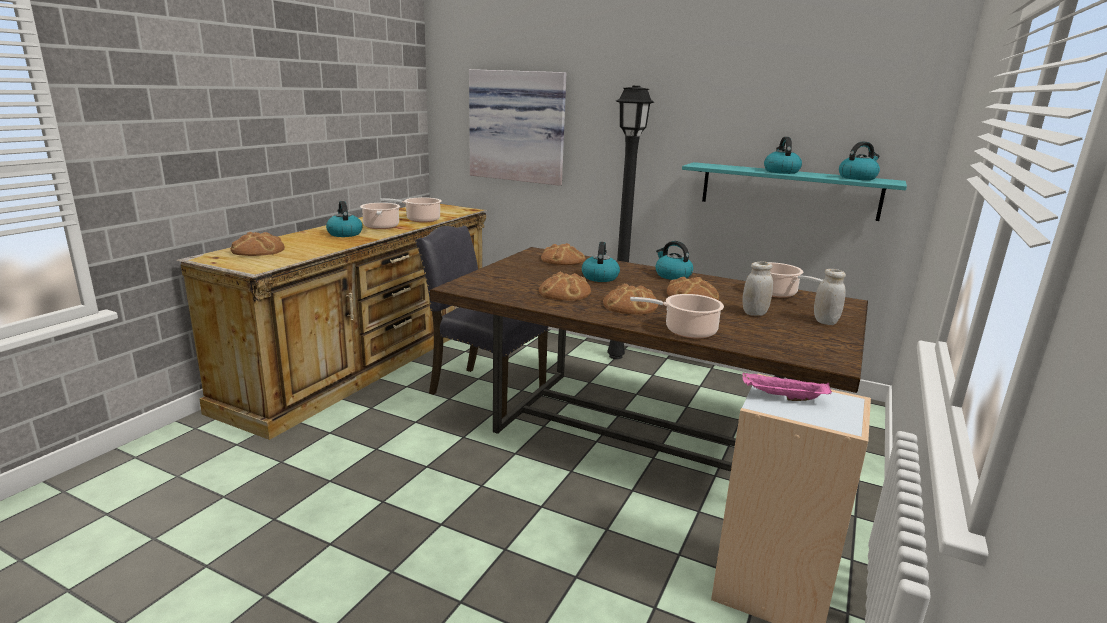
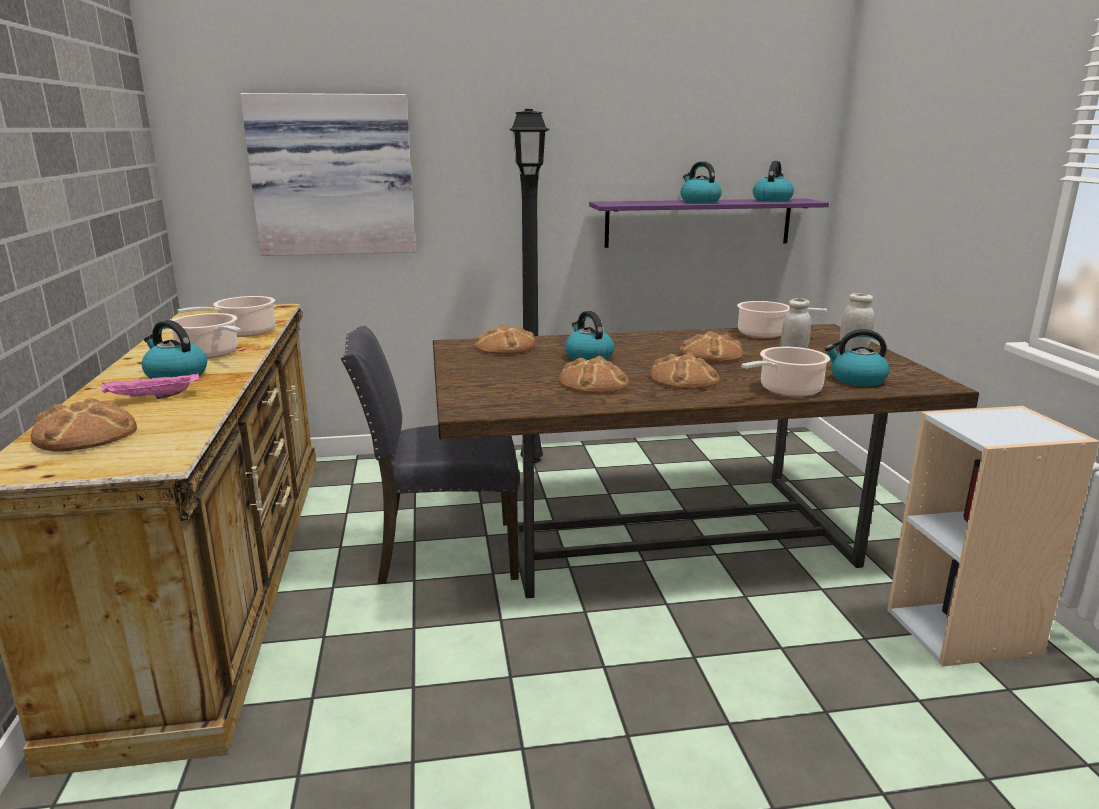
camera: 35 degrees left, 0 degrees up
kettle [655,241,693,280] -> kettle moved to [825,329,889,387]
turquoise shelf [682,162,907,221] -> purple shelf [589,199,829,248]
pink tray [742,372,832,401] -> pink tray moved to [101,372,199,399]

